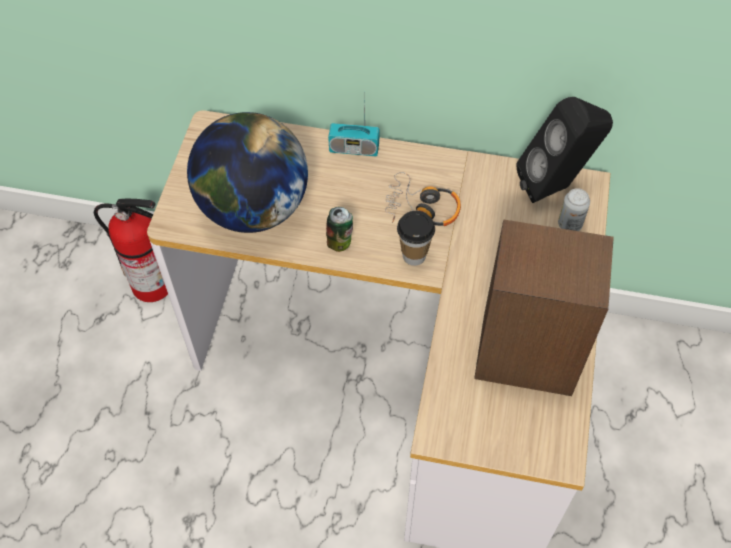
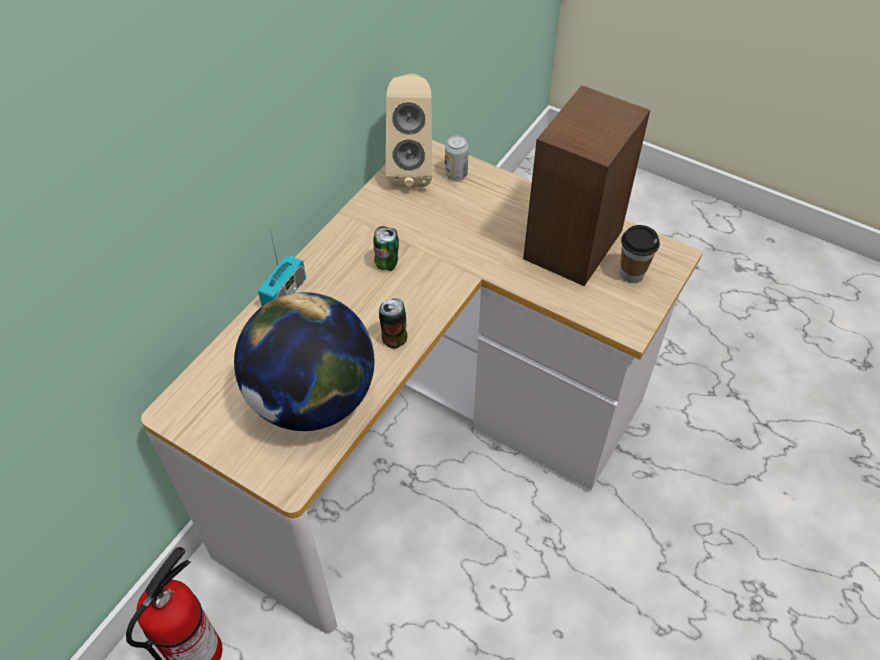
camera: 70 degrees left, 5 degrees down
headphones [385,172,461,226] -> can [373,226,399,271]
cup [397,211,435,266] -> cup moved to [620,225,660,283]
black speaker [516,97,613,203] -> beige speaker [386,73,432,187]

